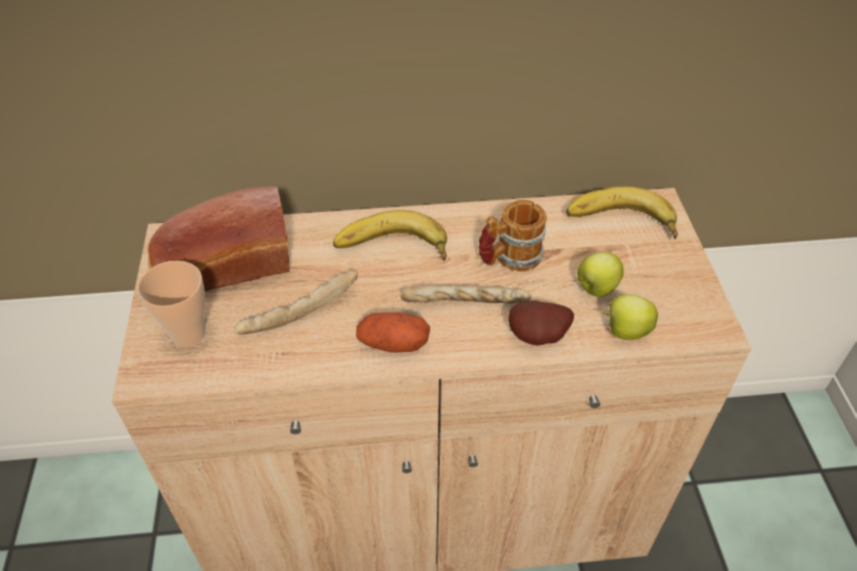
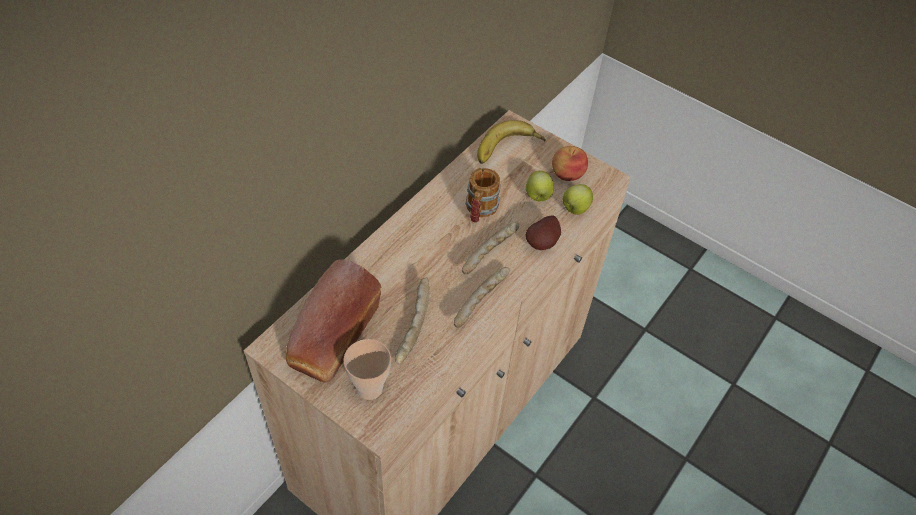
camera: 50 degrees left, 5 degrees up
banana [333,210,447,261] -> none
potato [356,312,430,353] -> bread [454,267,509,328]
none -> apple [552,146,588,181]

